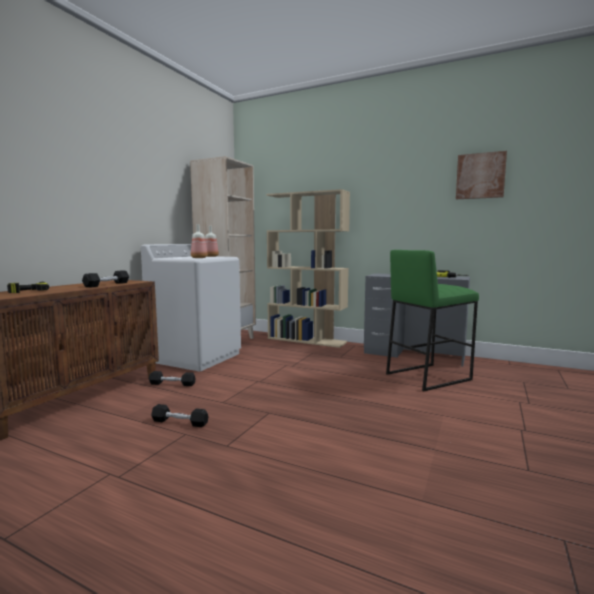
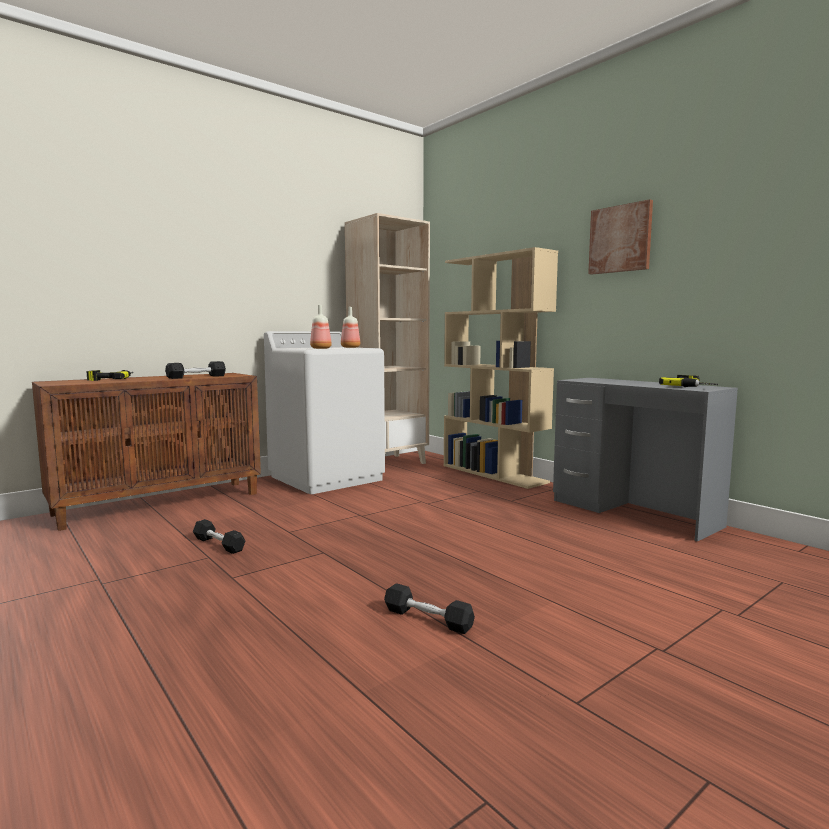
camera: 25 degrees right, 0 degrees up
black dumbbell [149,371,196,386] -> black dumbbell moved to [384,583,475,634]
green stool [386,250,479,391] -> none
picture [456,151,507,199] -> picture moved to [588,199,653,275]

